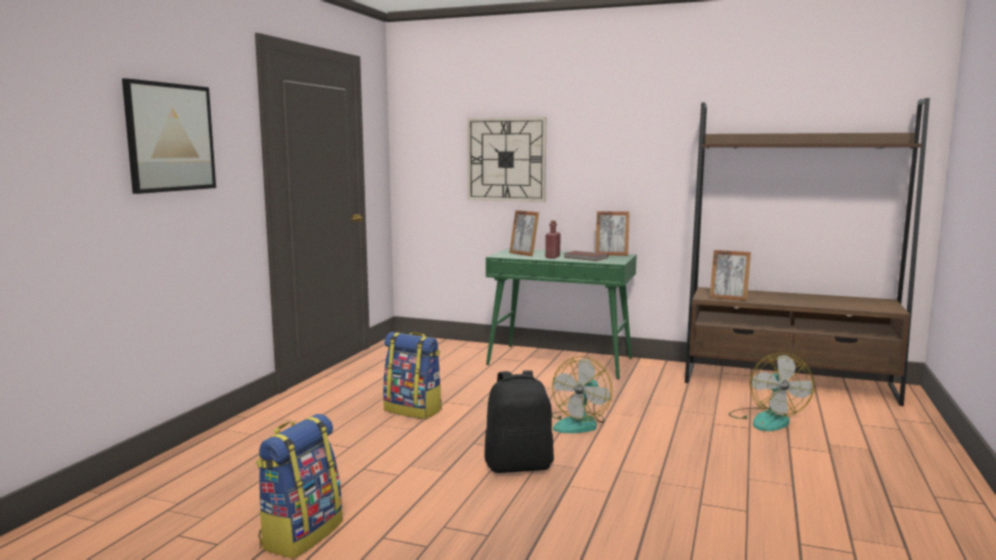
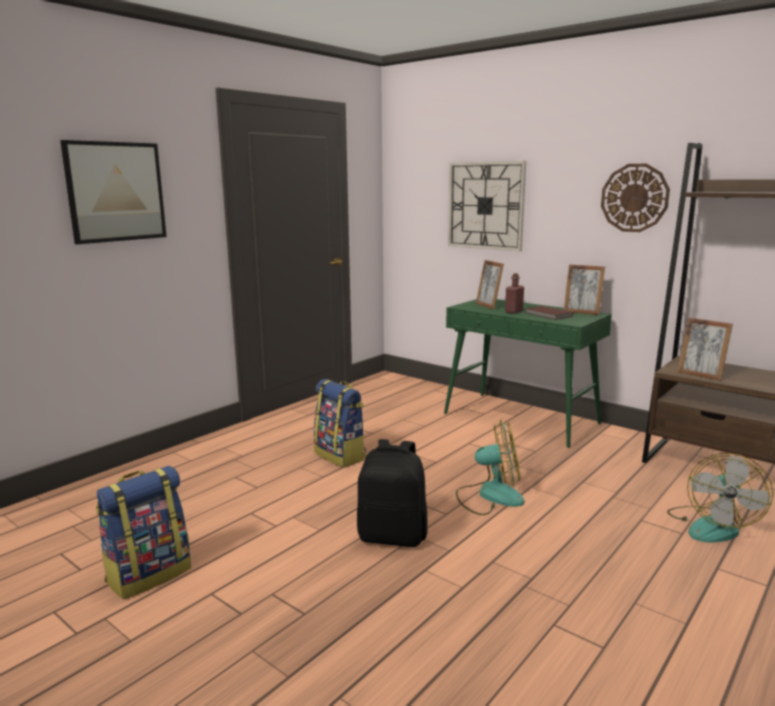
camera: 20 degrees right, 5 degrees up
fan [552,356,612,433] -> fan turned 135 degrees counterclockwise [456,420,524,515]
none -> wall clock [601,164,670,232]

